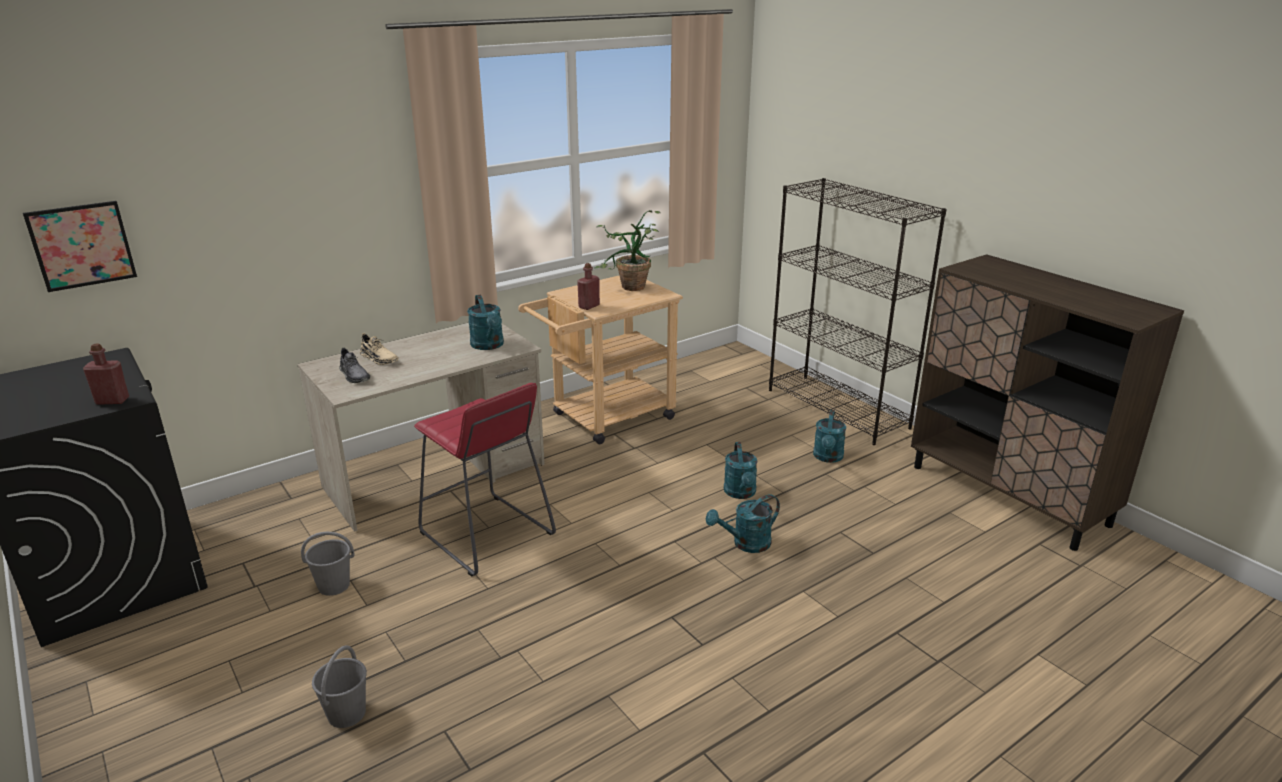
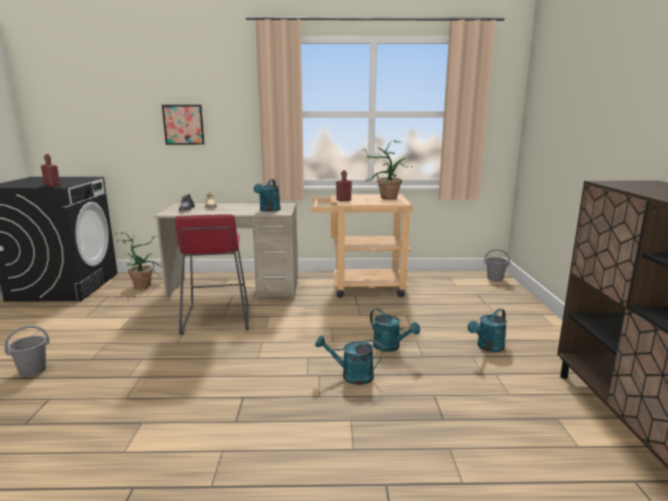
camera: 35 degrees right, 10 degrees down
picture [23,201,137,292] -> picture moved to [162,105,205,145]
grey bucket [301,532,355,596] -> grey bucket moved to [484,249,510,282]
turquoise watering can [724,442,758,499] -> turquoise watering can turned 75 degrees counterclockwise [370,308,420,352]
black bookcase [769,178,947,445] -> none
none -> potted plant [115,232,162,289]

